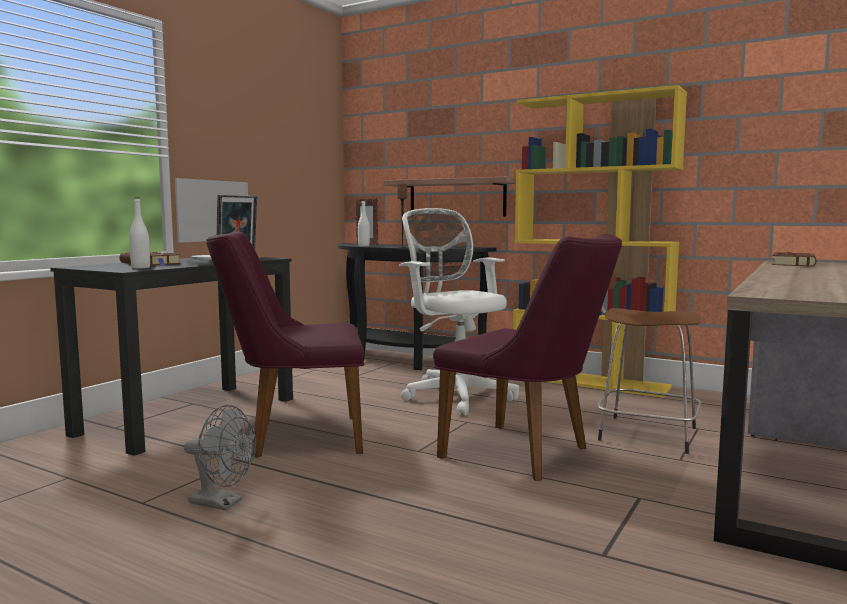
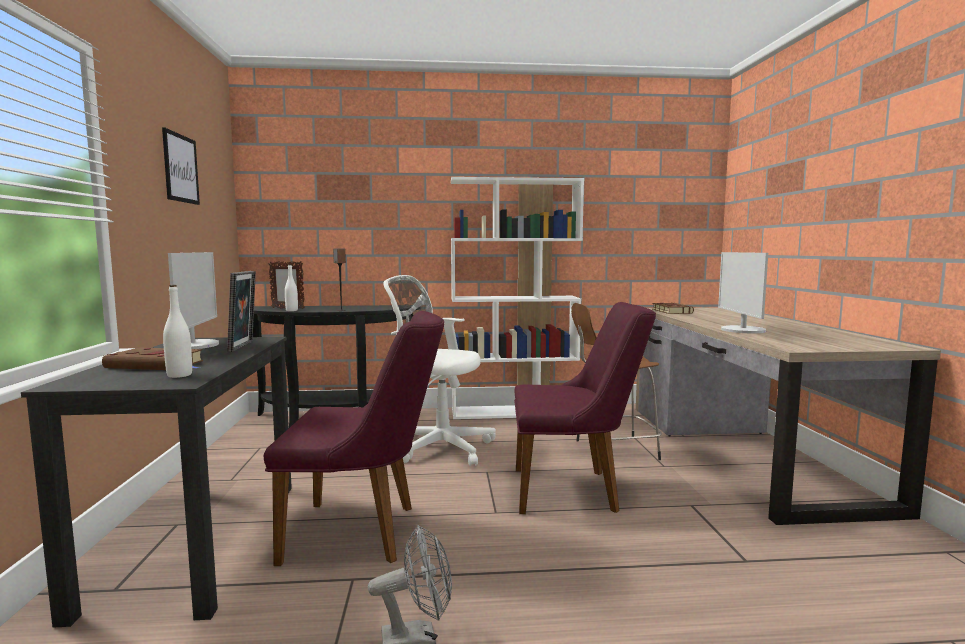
camera: 35 degrees left, 0 degrees up
purple chair [206,232,364,458] -> purple chair turned 135 degrees counterclockwise [264,311,444,566]
shelf [383,177,516,216] -> none
yellow bookcase [513,85,687,398] -> white bookcase [451,177,584,419]
none -> picture [162,127,200,205]
none -> monitor [718,252,768,333]

